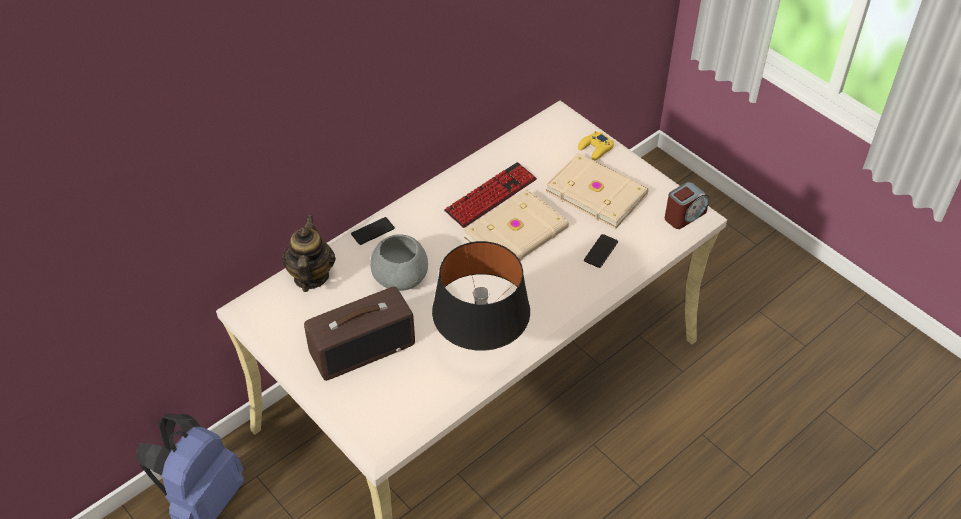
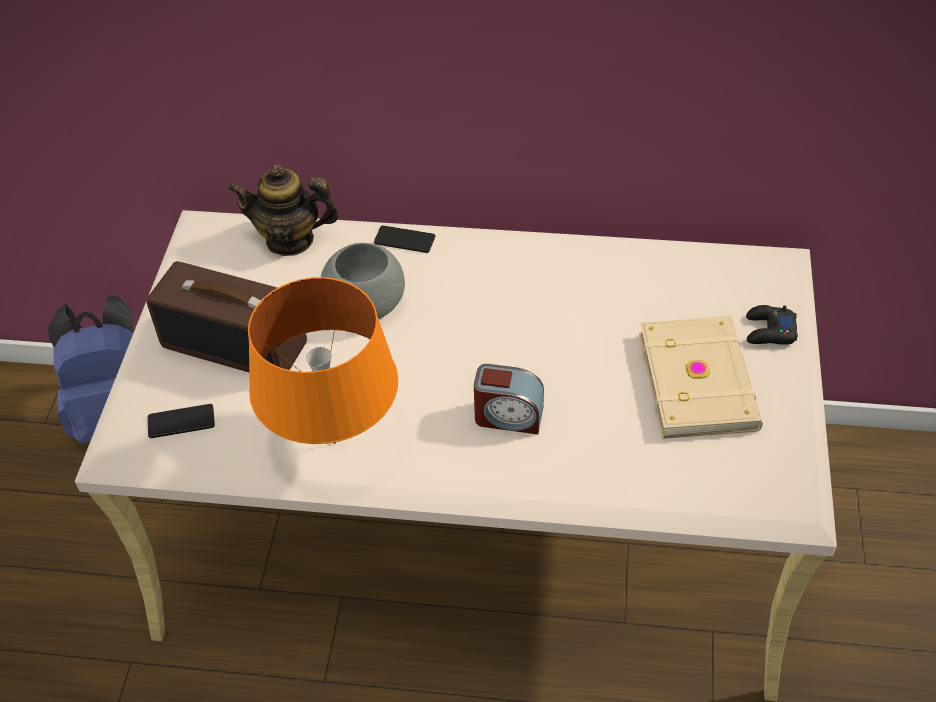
camera: 50 degrees right, 0 degrees up
teapot [282,215,336,292] -> teapot turned 135 degrees counterclockwise [228,164,340,256]
black table lamp [432,241,530,351] -> orange table lamp [248,277,398,444]
keyboard [444,162,537,228] -> none
beige book [464,189,569,261] -> none
yellow game controller [578,131,614,160] -> black game controller [746,305,798,345]
phone [584,234,618,268] -> phone moved to [148,404,215,438]
alarm clock [665,182,709,229] -> alarm clock moved to [474,364,544,434]

